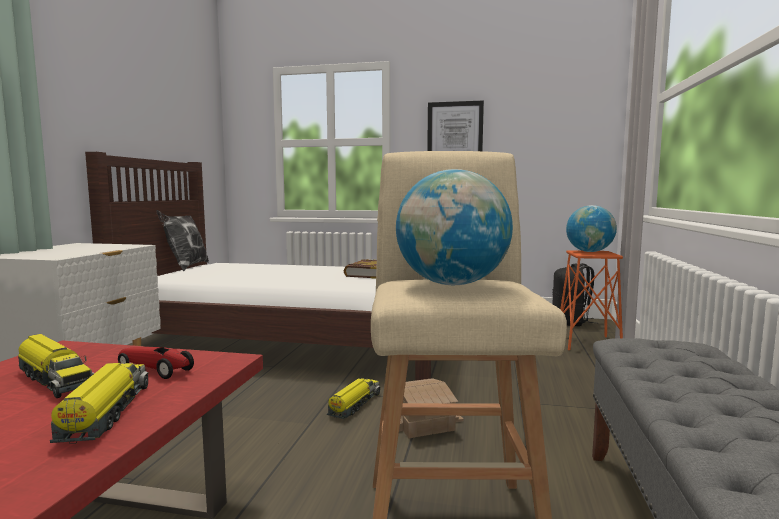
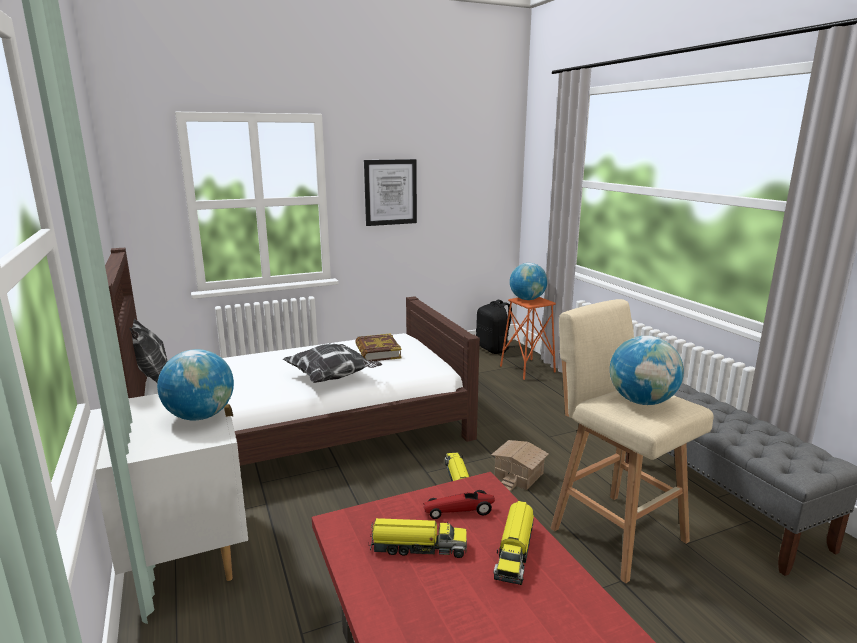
camera: 35 degrees left, 10 degrees up
toy truck [50,363,149,444] -> toy truck turned 120 degrees counterclockwise [494,501,534,585]
none -> globe [157,349,234,420]
none -> pillow [283,344,382,383]

